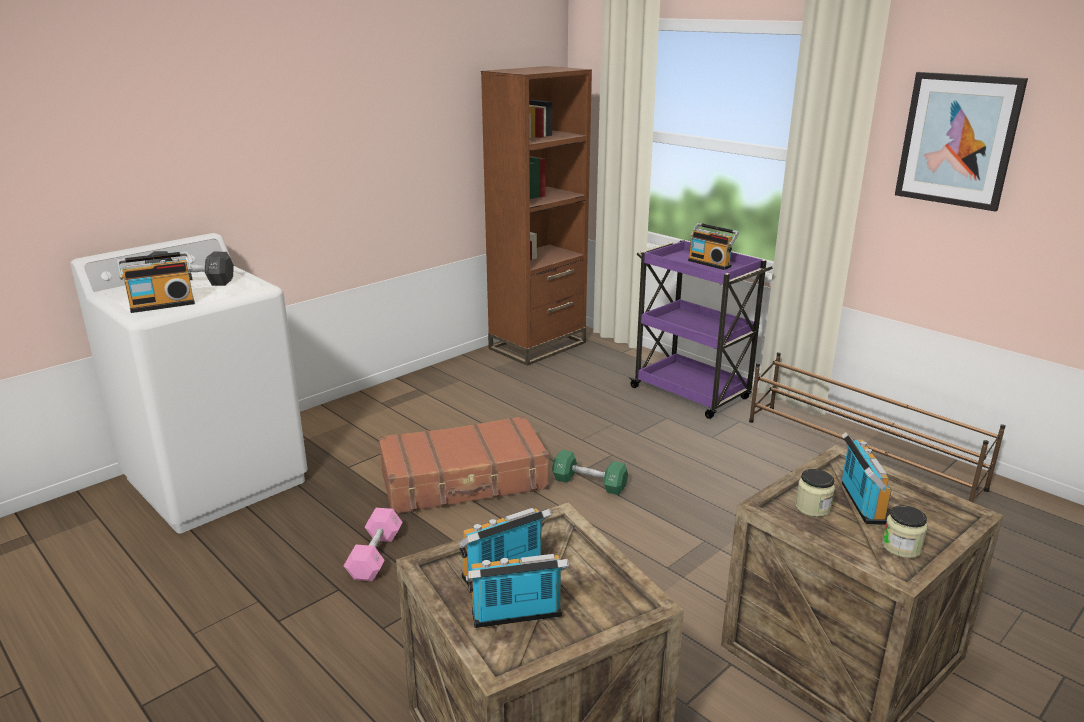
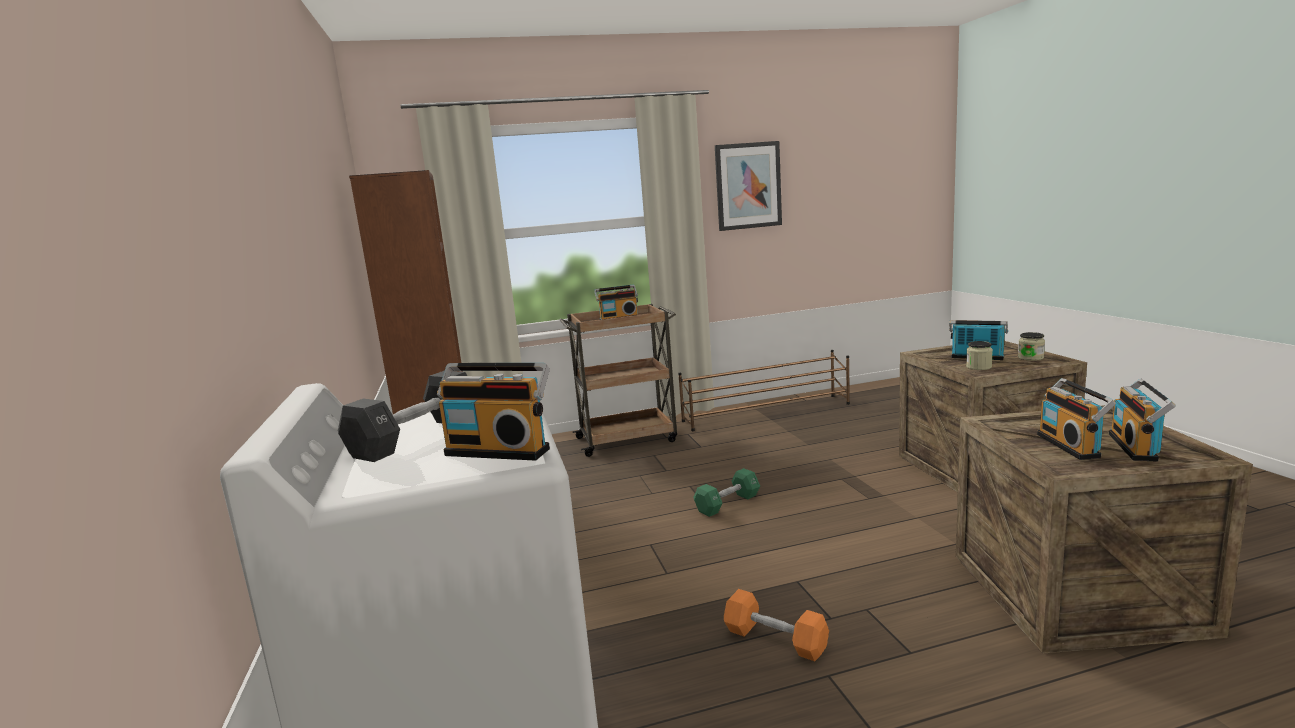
camera: 60 degrees left, 10 degrees down
radio [117,251,195,313] -> radio turned 105 degrees clockwise [437,363,550,461]
pink dumbbell [344,508,402,581] -> orange dumbbell [724,589,829,661]
brown suitcase [378,415,549,514] -> none
purple cart [628,240,773,419] -> brown cart [559,304,677,457]

